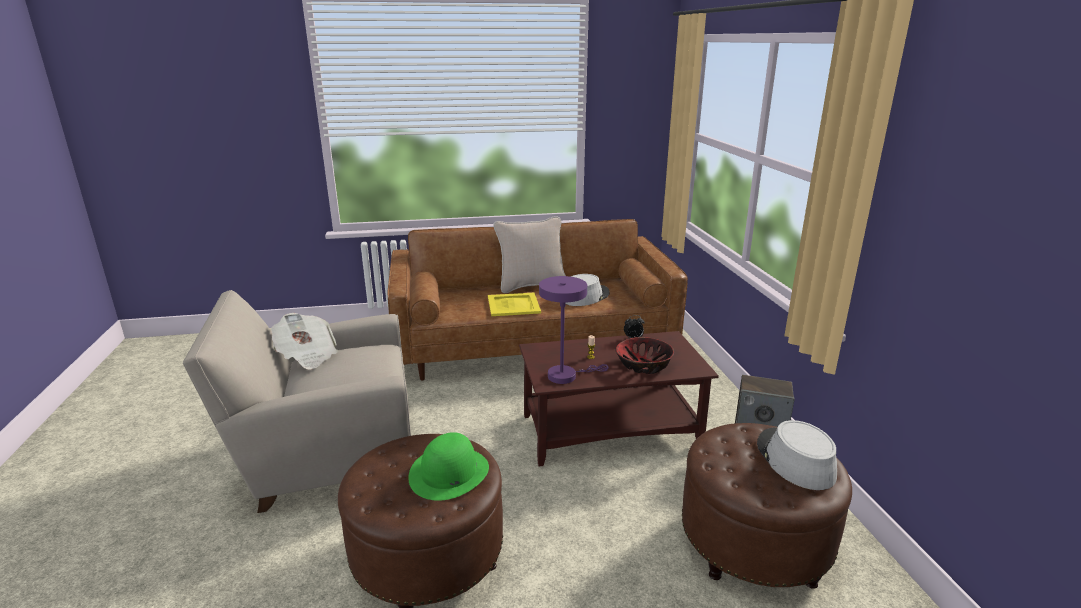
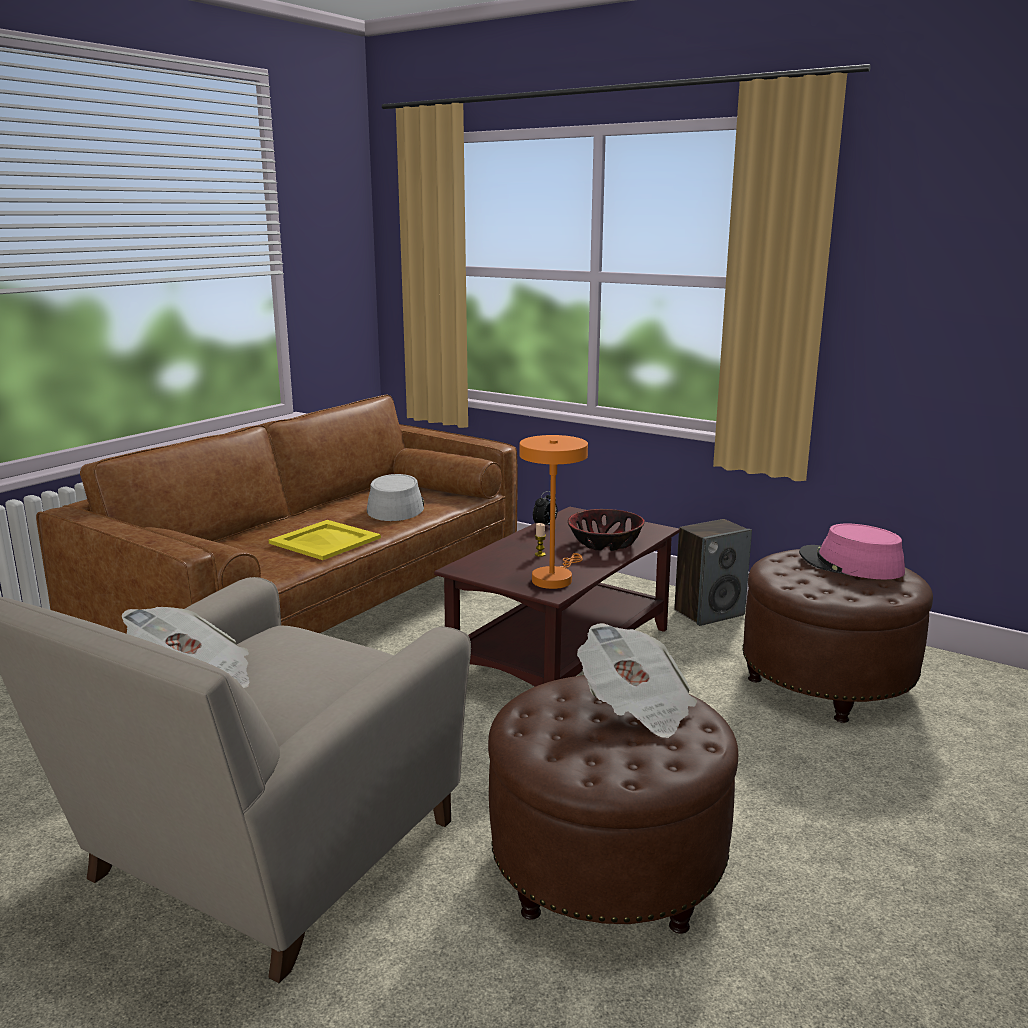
camera: 45 degrees left, 5 degrees down
green hat [408,432,489,501] -> newspaper [577,623,697,738]
beige pillow [494,216,566,293] -> none
purple table lamp [539,276,609,384] -> orange table lamp [520,435,588,589]
grey hat [757,420,837,490] -> pink hat [799,523,905,579]

